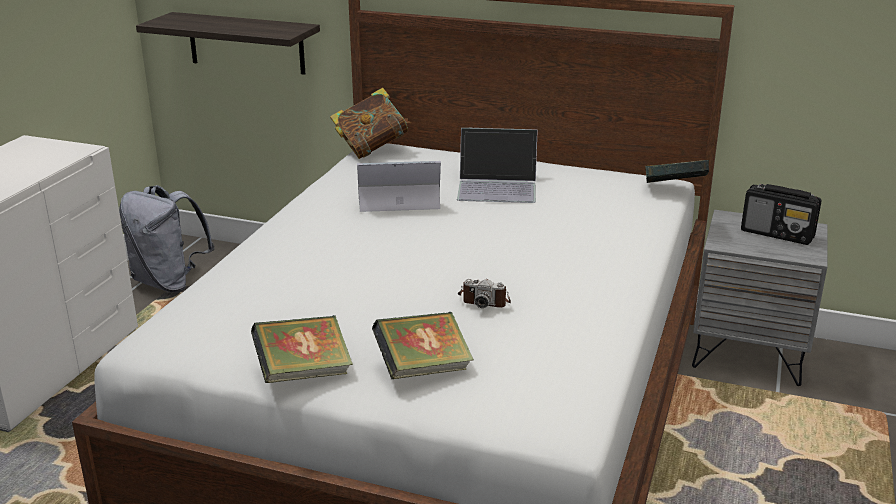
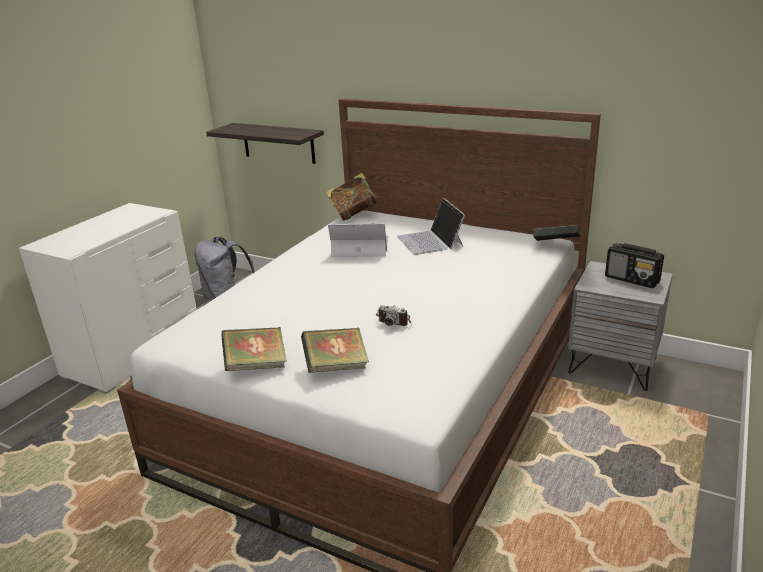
camera: 10 degrees right, 0 degrees up
laptop [457,128,538,203] -> laptop turned 60 degrees clockwise [397,198,465,255]

